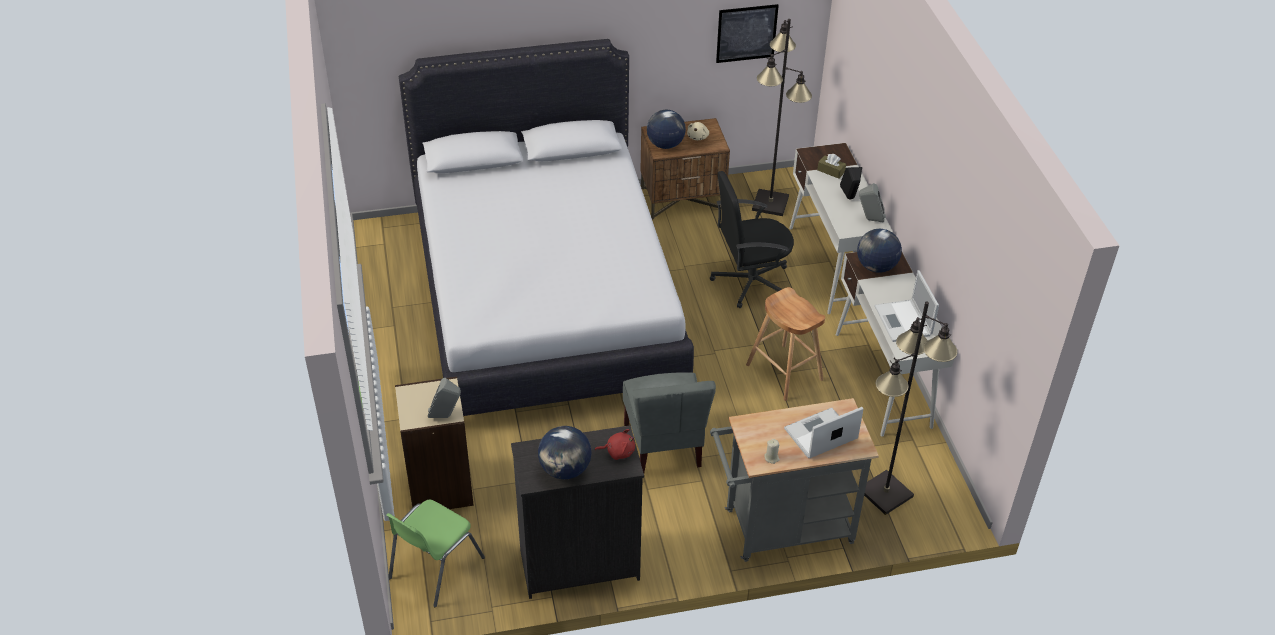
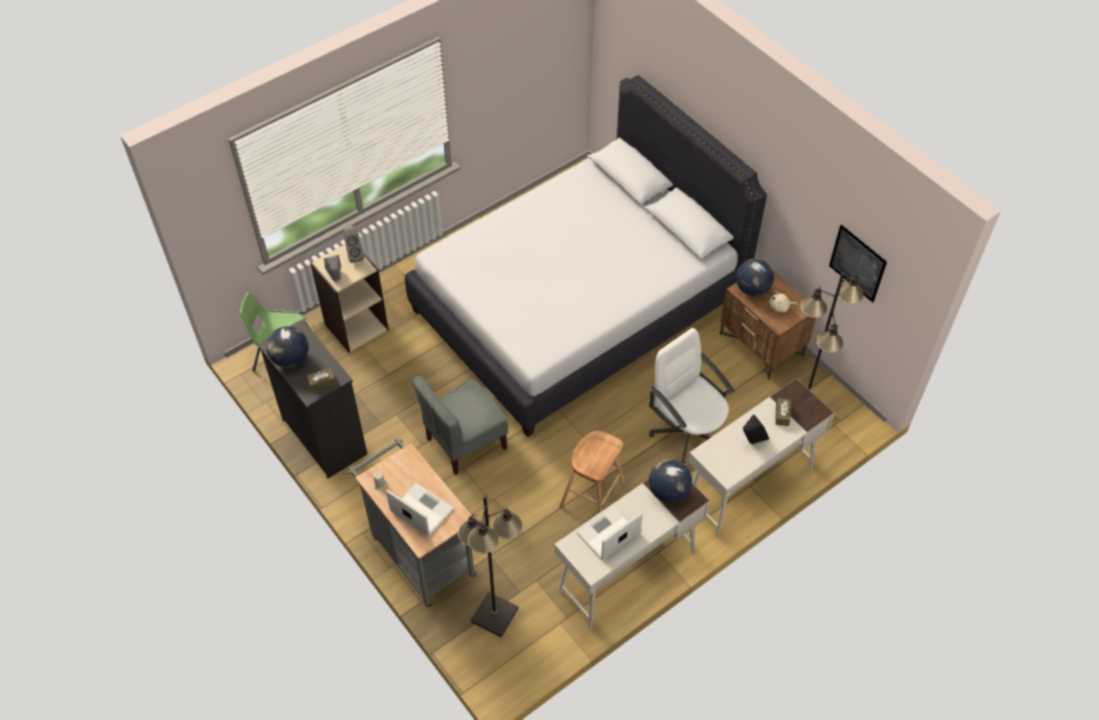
camera: 65 degrees right, 10 degrees up
red plush toy [595,429,635,460] -> brown tissue box [307,368,336,392]
black office chair [710,171,794,308] -> white office chair [649,328,735,464]
grey speaker [859,183,886,223] -> grey speaker moved to [344,225,364,263]

